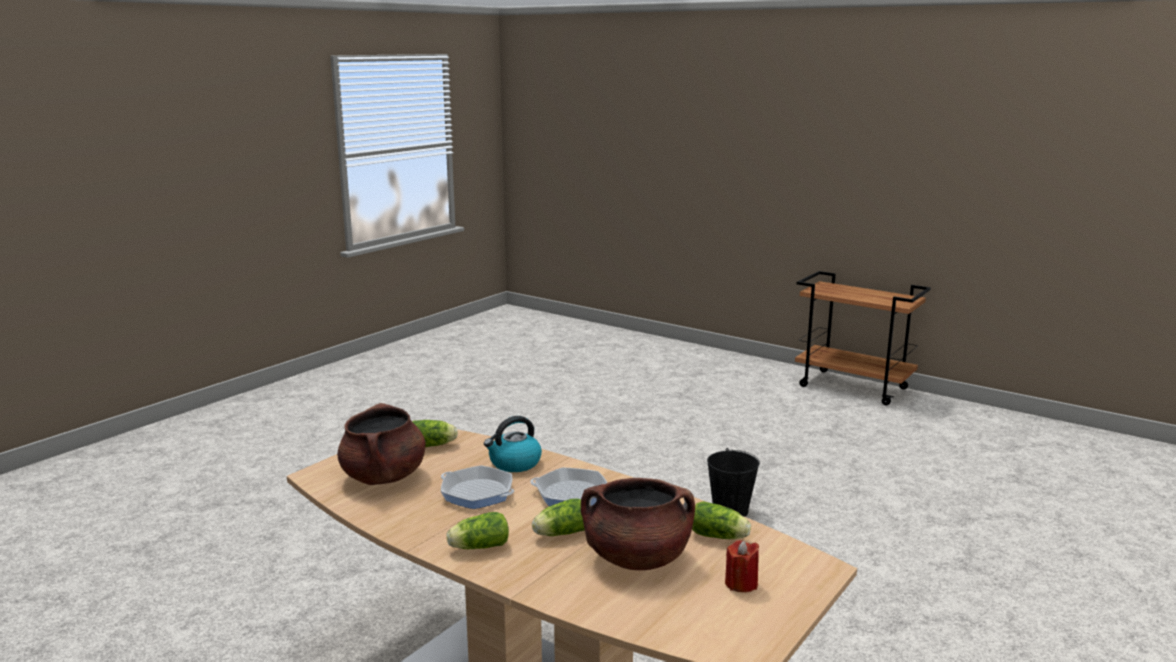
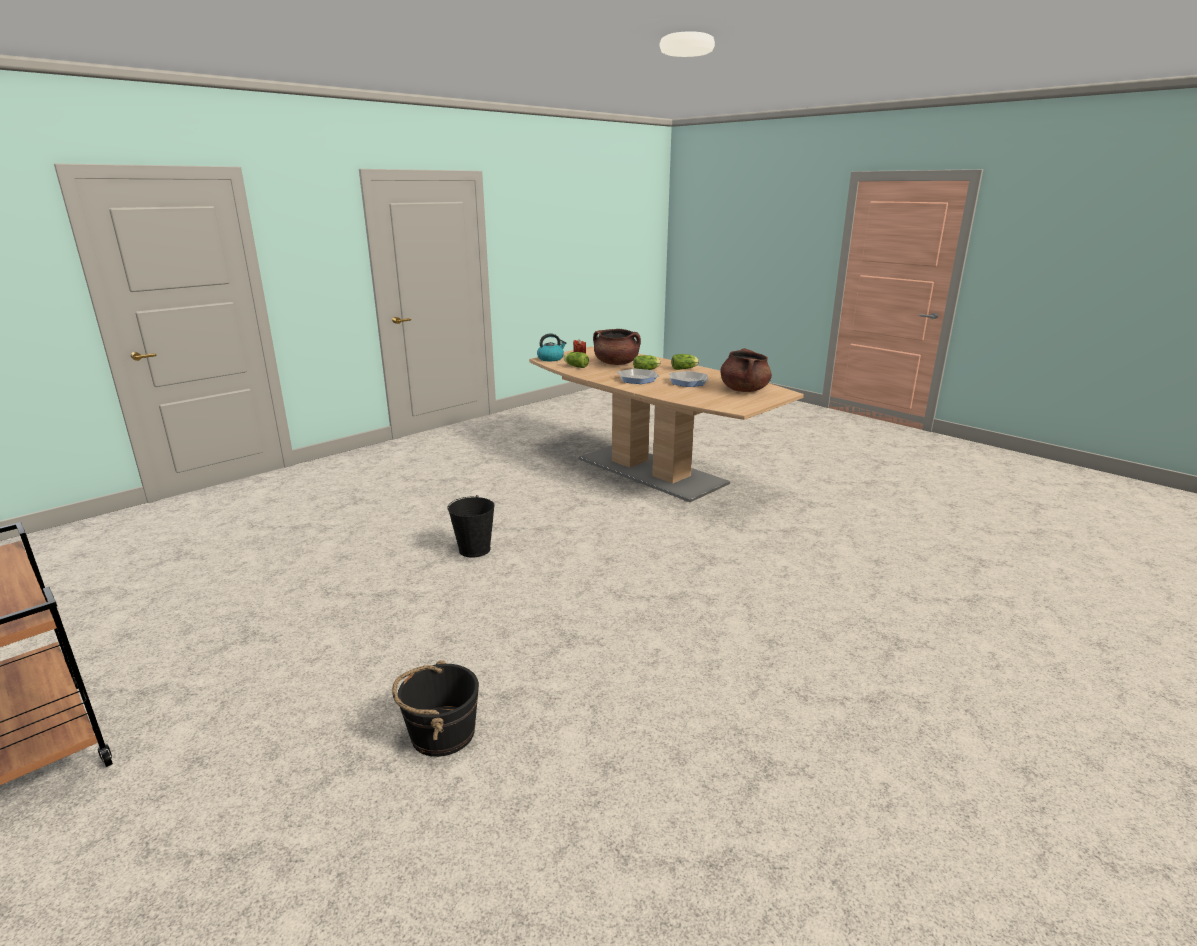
camera: 170 degrees left, 5 degrees up
lettuce [412,420,458,447] -> none
kettle [484,416,542,472] -> kettle moved to [537,333,566,361]
none -> black bucket [392,660,479,757]

